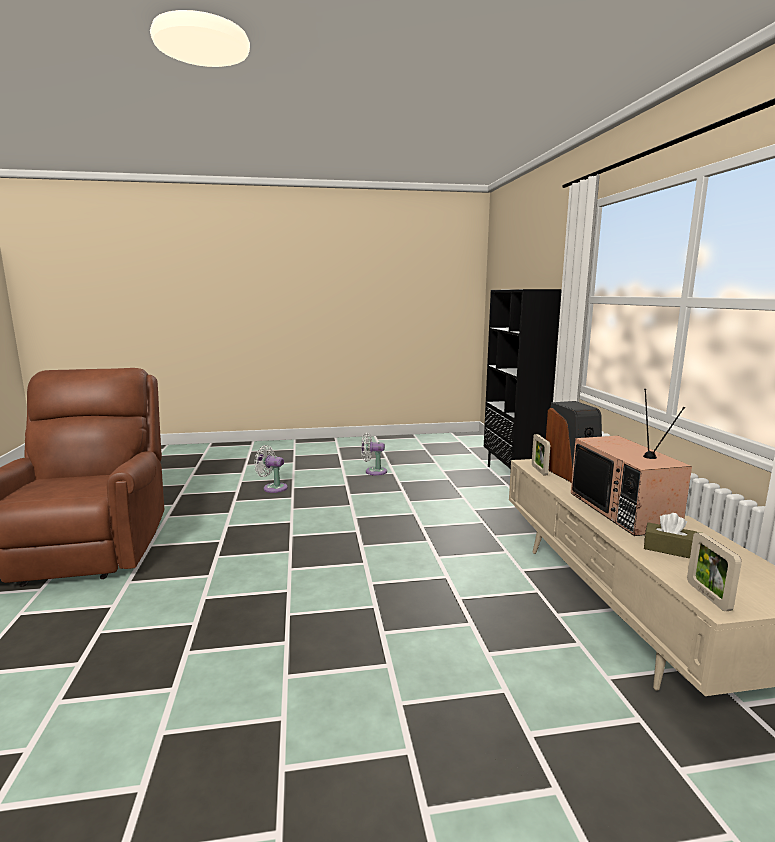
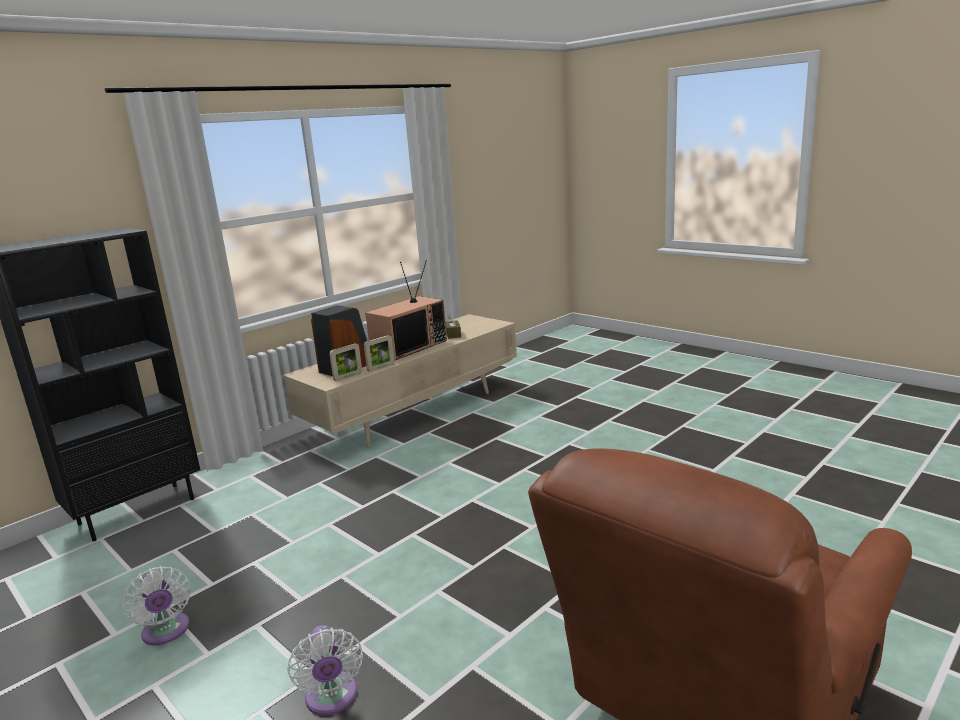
camera: 125 degrees left, 5 degrees up
picture frame [687,532,742,611] -> picture frame moved to [364,335,395,372]

